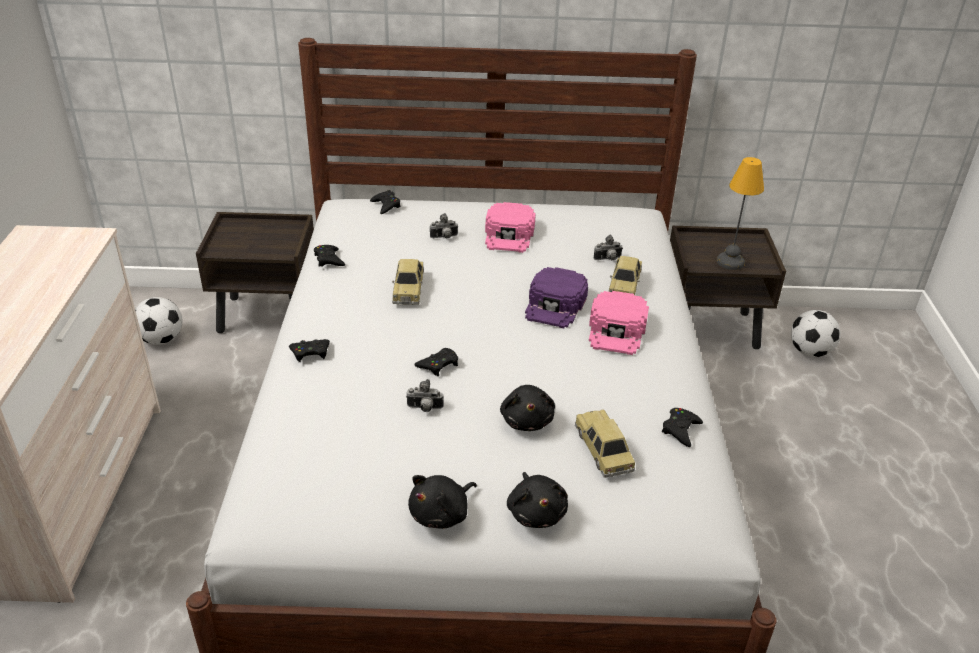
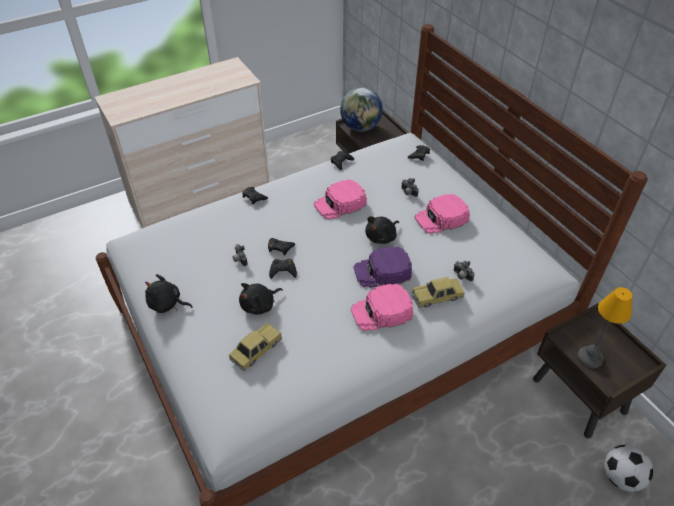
camera: 60 degrees right, 10 degrees up
football [135,297,182,345] -> none
toy car [392,259,424,305] -> pink cap [314,179,367,220]
black plush toy [507,472,568,528] -> black plush toy moved to [365,216,399,244]
black game controller [662,408,703,447] -> black game controller moved to [269,259,297,279]
none -> globe [340,88,383,132]

